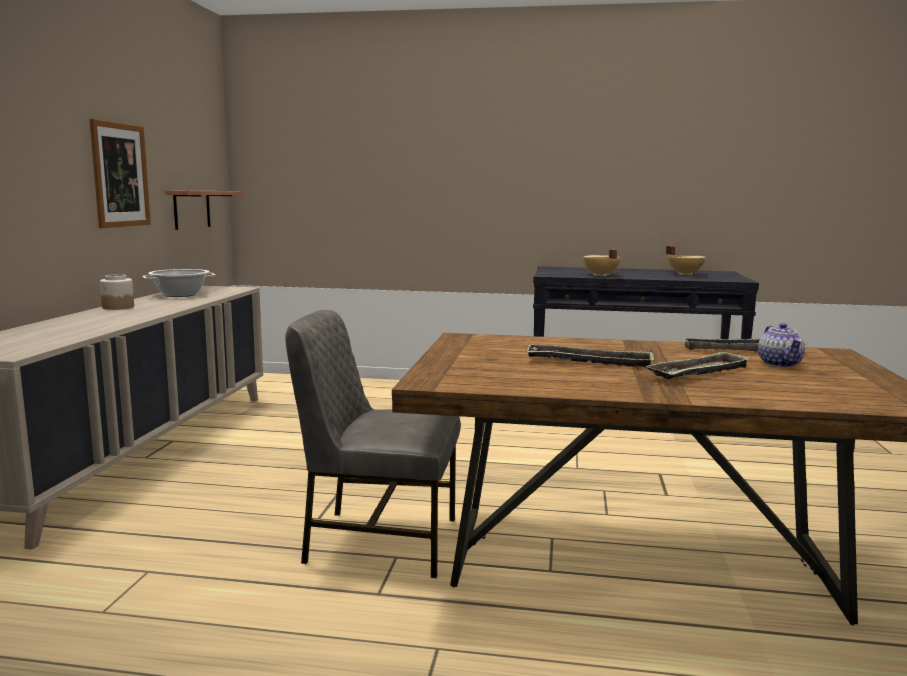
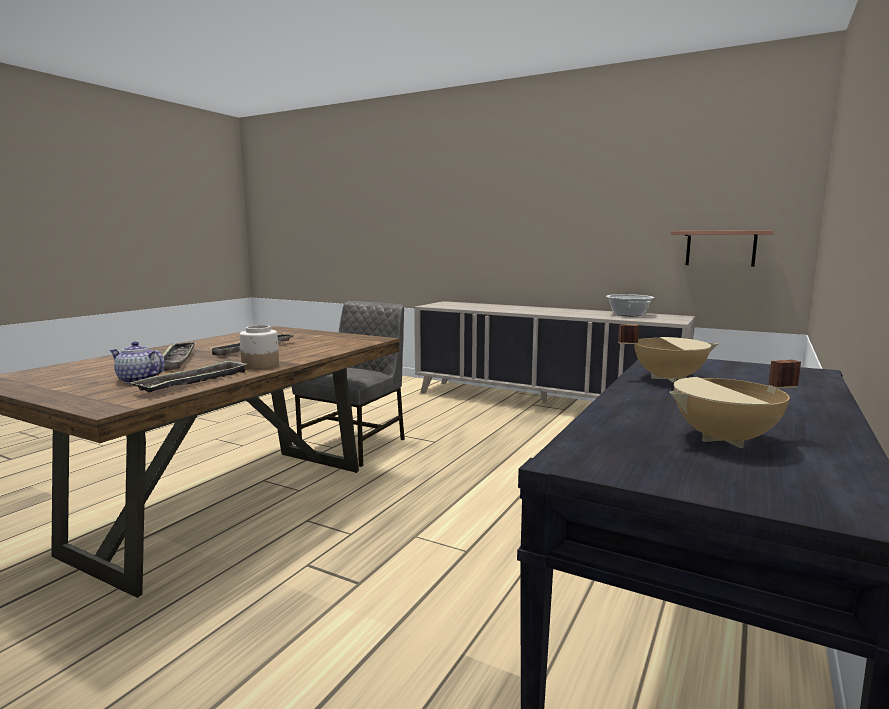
camera: 110 degrees right, 0 degrees up
picture [90,119,151,228] -> none
jar [100,274,134,310] -> jar moved to [239,325,279,369]

